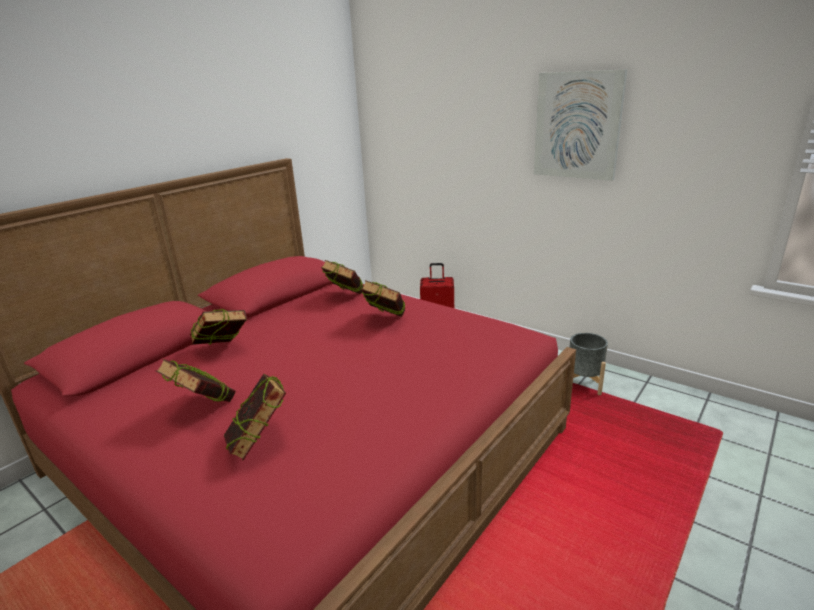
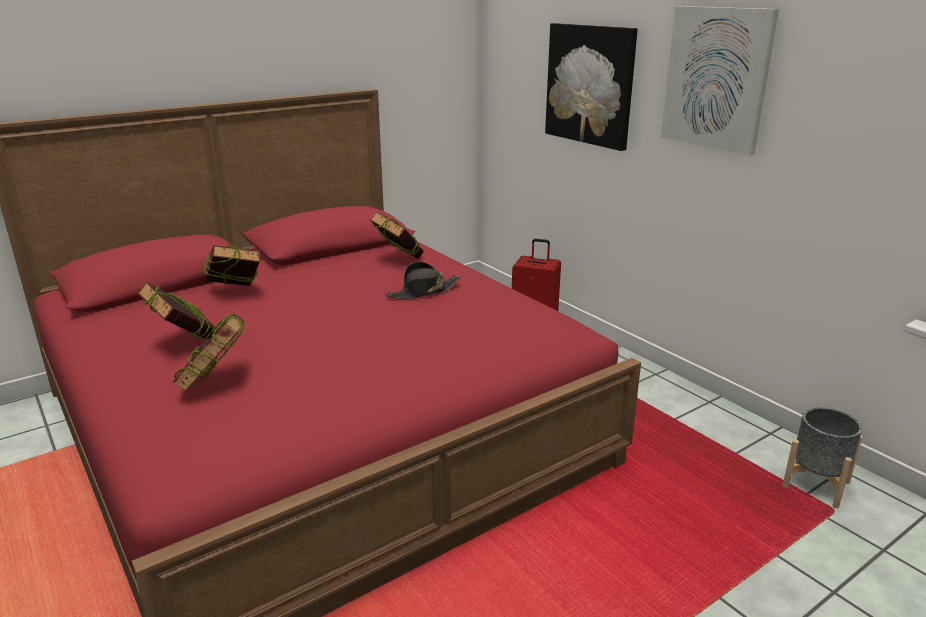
camera: 15 degrees right, 0 degrees up
book [361,280,406,317] -> black hat [385,261,460,299]
grey planter [570,333,608,395] -> grey planter moved to [782,407,862,508]
none -> picture [545,23,638,151]

